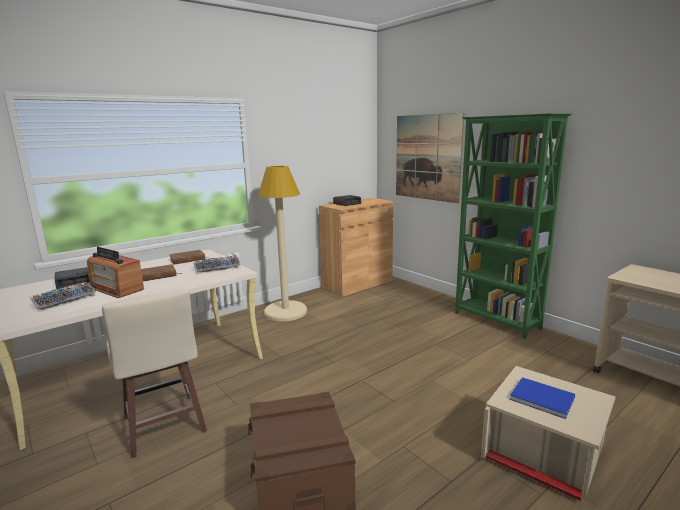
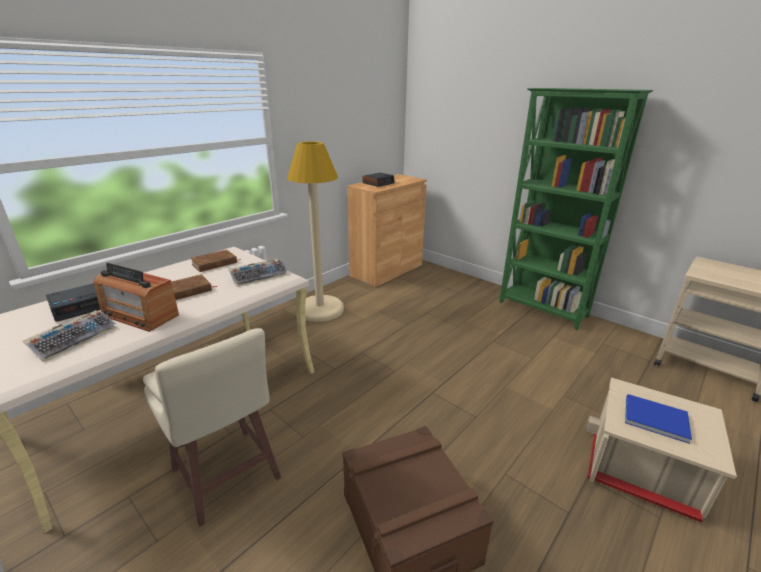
camera: 10 degrees left, 10 degrees up
picture [396,113,464,204] -> none

